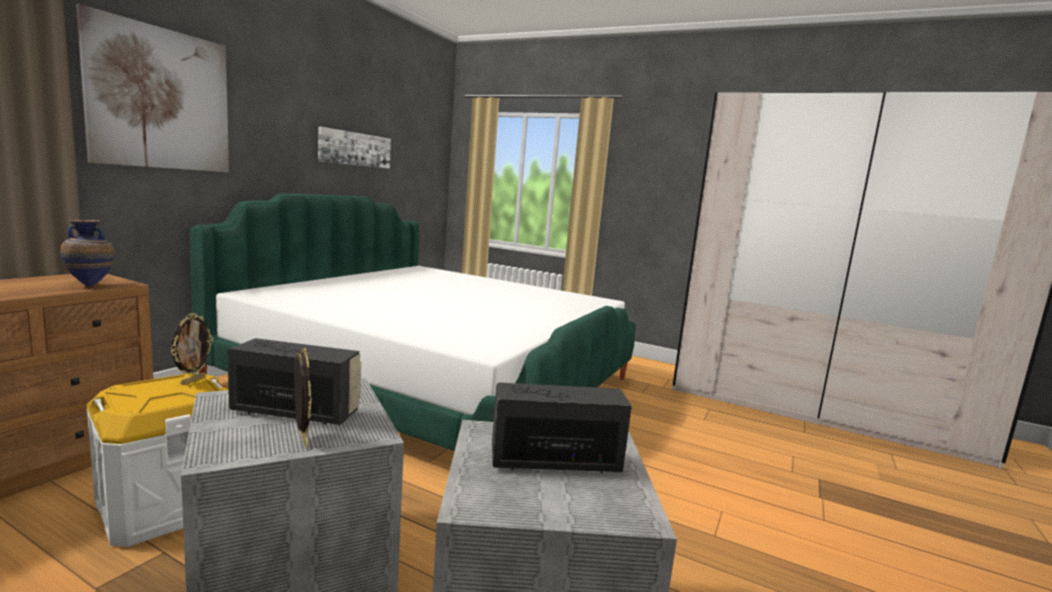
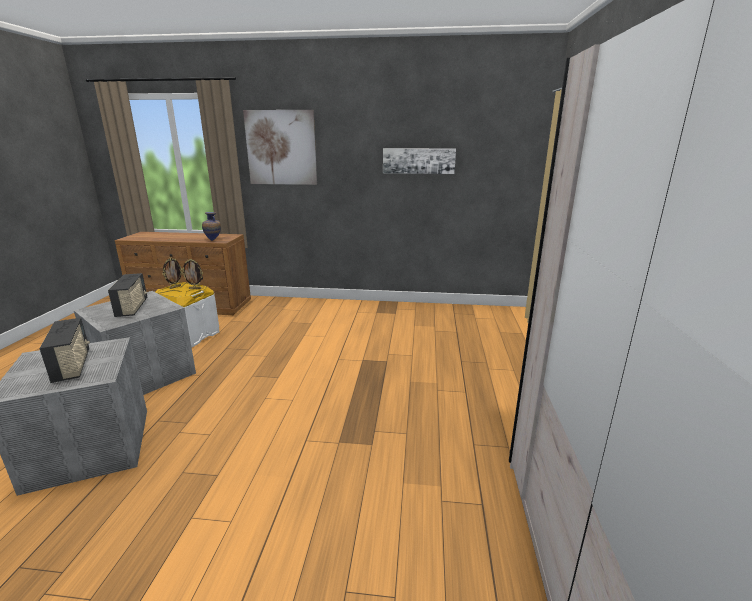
camera: 70 degrees right, 10 degrees up
bed [190,194,636,451] -> none
picture frame [294,347,312,449] -> picture frame moved to [163,258,183,289]

